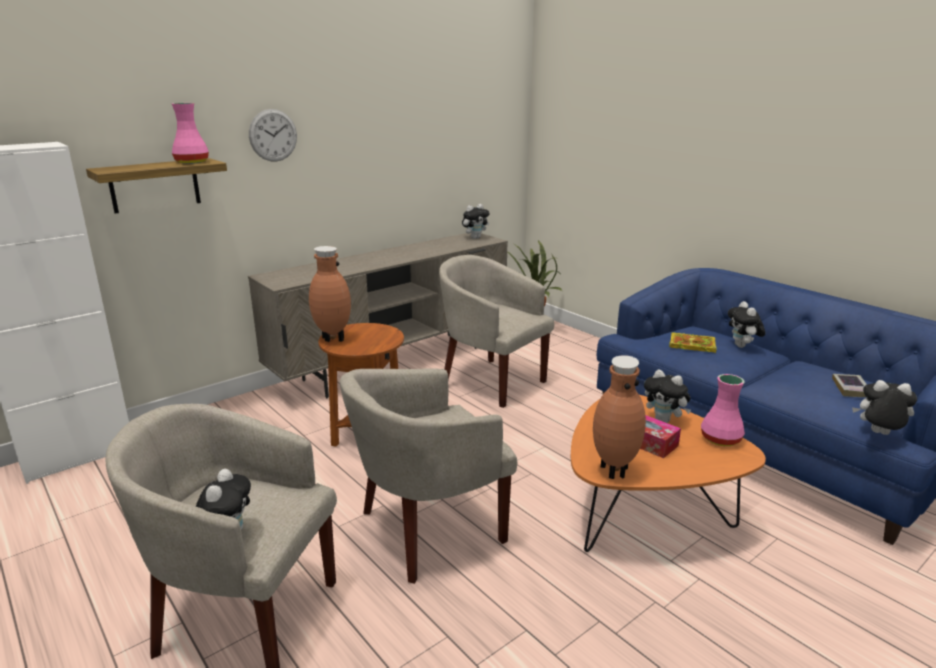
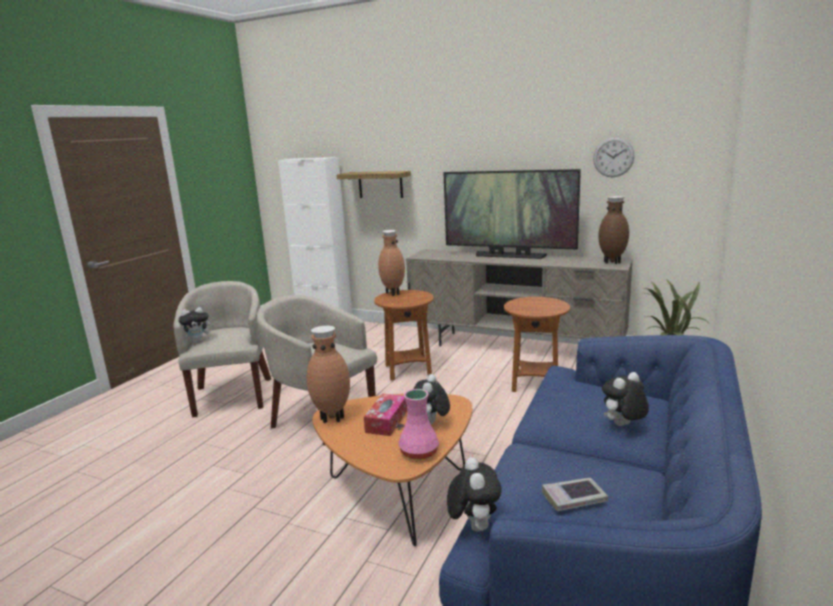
camera: 65 degrees right, 5 degrees down
pink vase [172,103,209,164] -> none
wall clock [249,109,297,162] -> wall clock moved to [593,137,635,177]
beige armchair [439,255,554,408] -> brown side table [504,297,570,392]
plush toy [462,204,490,239] -> brown vase [599,196,629,264]
book [669,333,717,353] -> none
none -> television [443,169,581,259]

